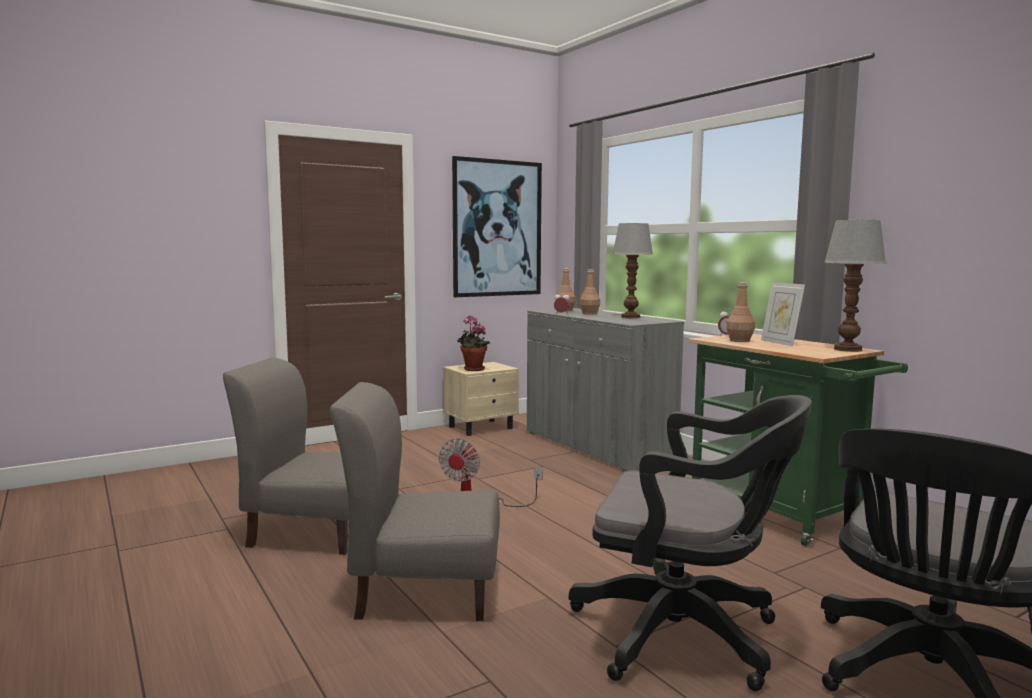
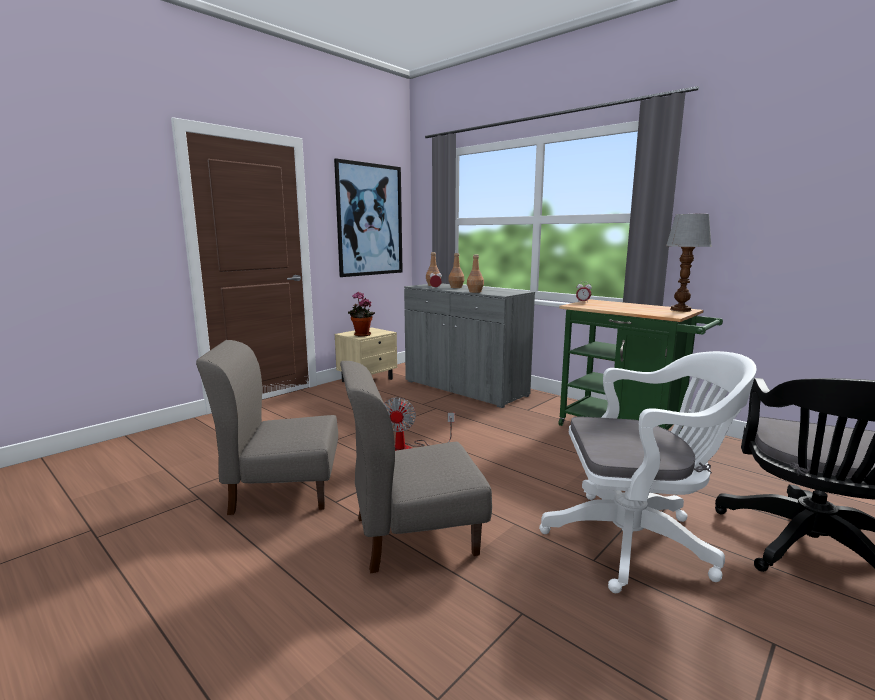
camera: 15 degrees left, 5 degrees up
black office chair [569,395,812,691] -> white office chair [539,351,757,593]
table lamp [612,223,653,318] -> none
brown bottle [726,282,755,342] -> brown bottle moved to [467,254,484,293]
picture frame [761,282,805,347] -> none

